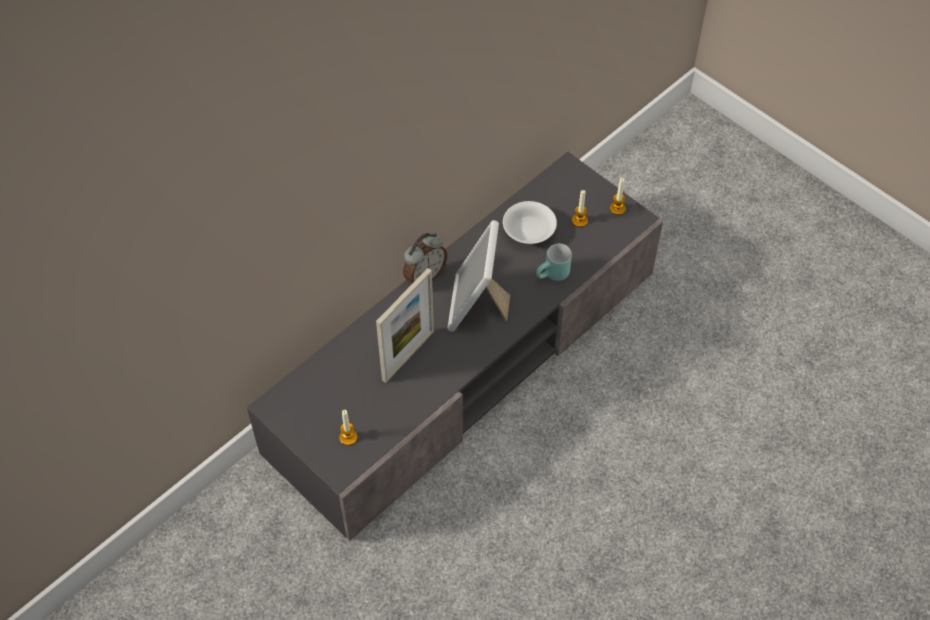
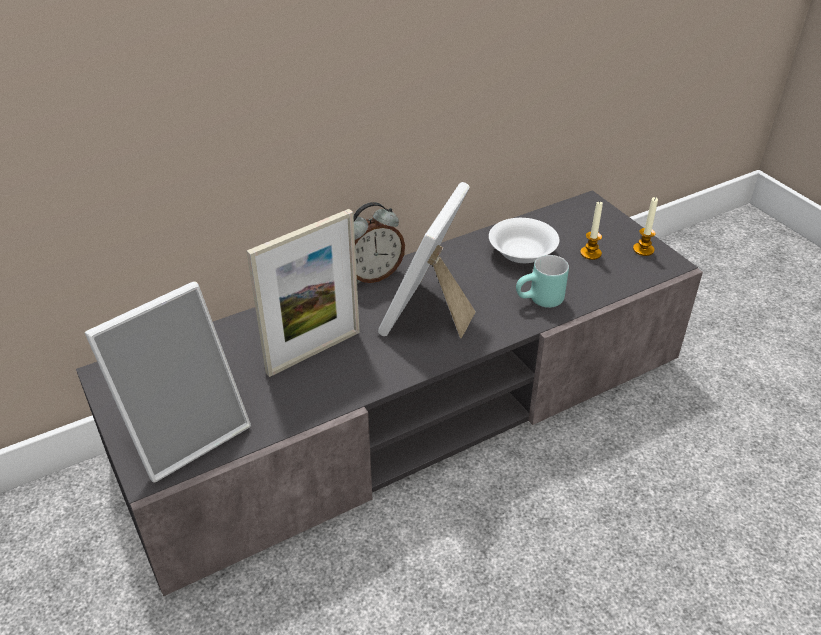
camera: 15 degrees right, 15 degrees down
candle [339,410,357,445] -> picture frame [85,281,251,482]

